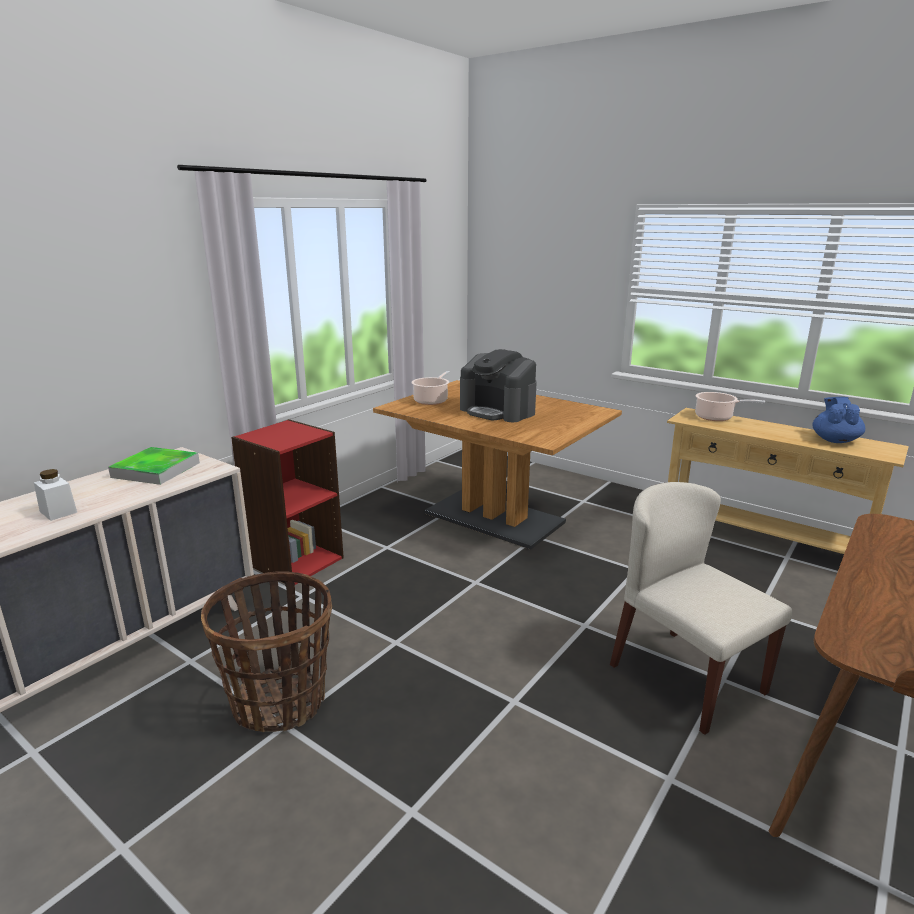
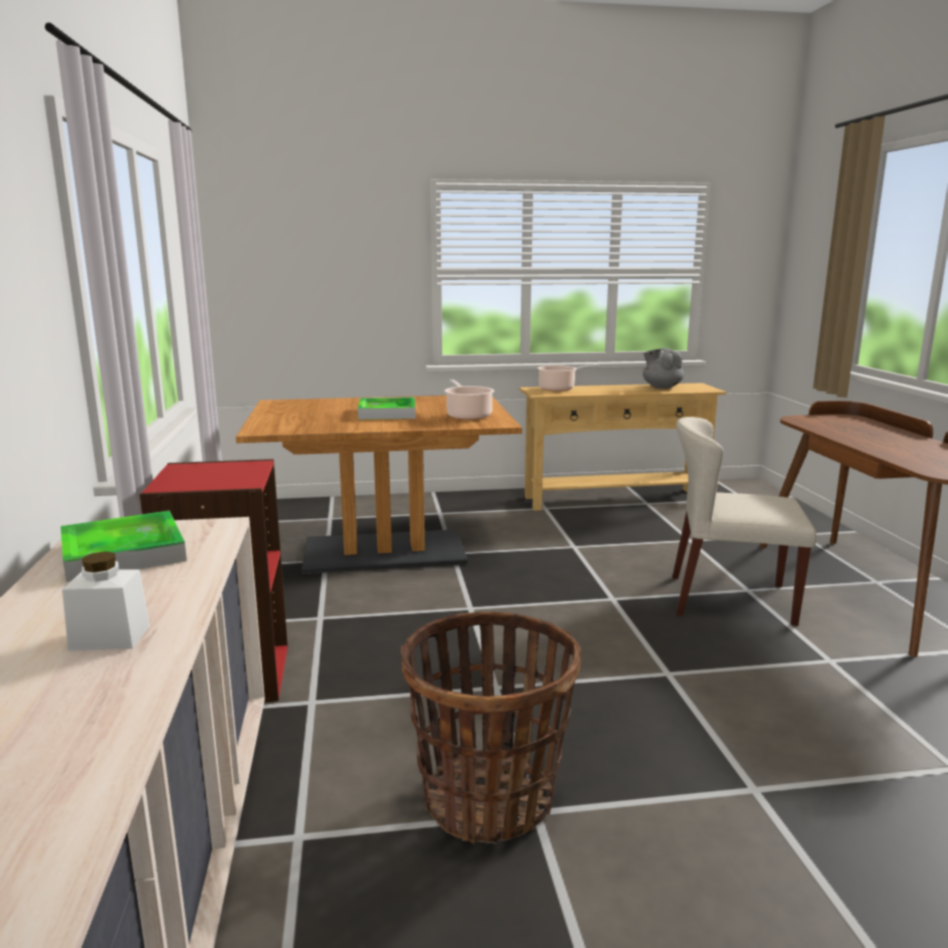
camera: 45 degrees left, 5 degrees down
cooking pot [412,371,450,405] -> cooking pot moved to [445,379,494,420]
coffee machine [460,349,537,422] -> tray [358,397,416,420]
blue teapot [812,397,865,443] -> grey teapot [643,348,684,389]

